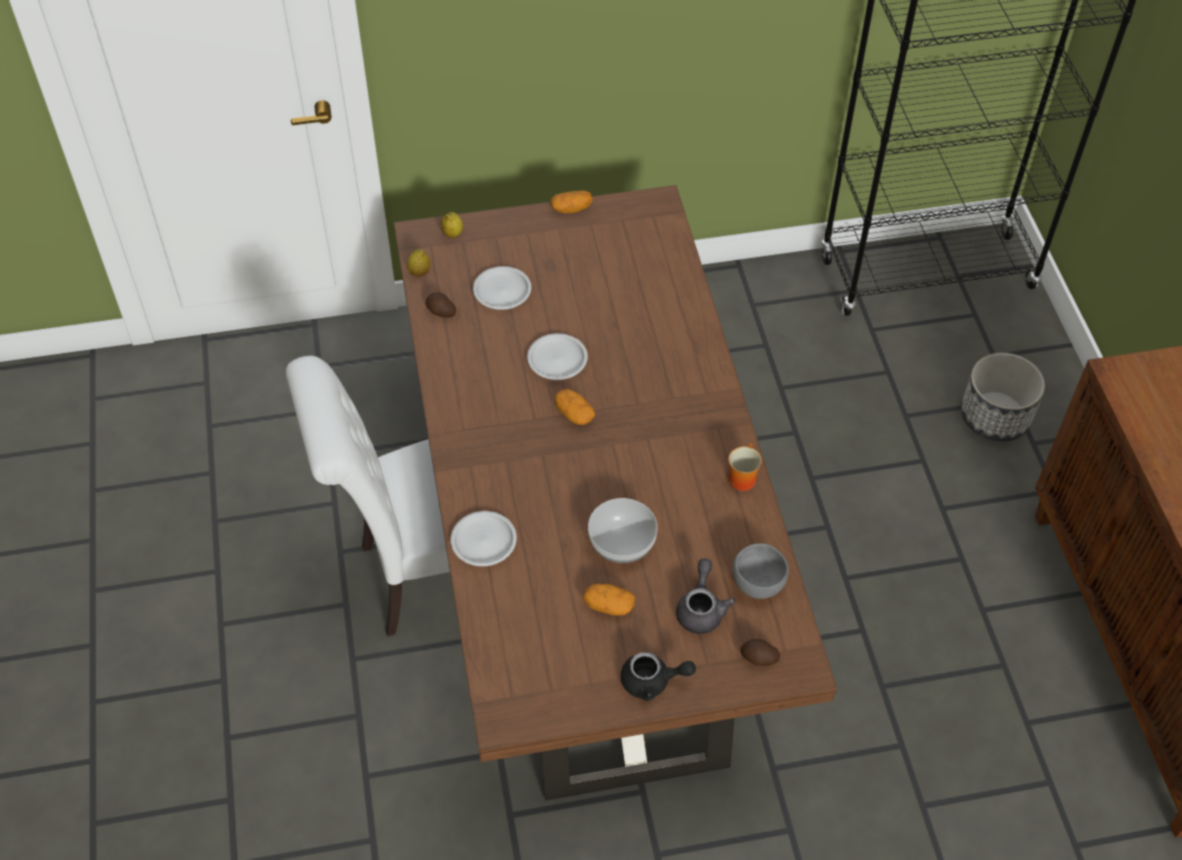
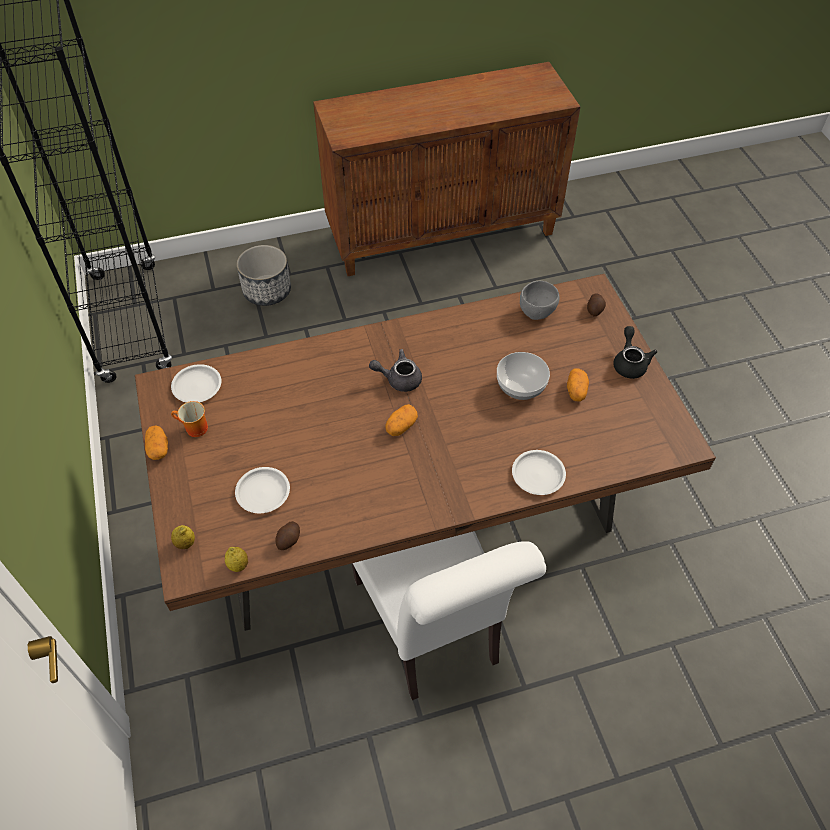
camera: 95 degrees left, 0 degrees up
white plate [527,333,588,380] -> white plate moved to [171,364,222,403]
grey teapot [676,558,736,634] -> grey teapot moved to [369,349,422,392]
mug [728,443,762,491] -> mug moved to [171,401,208,437]

